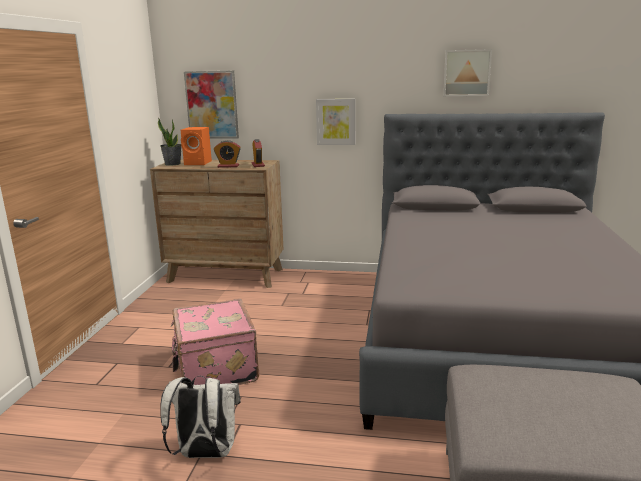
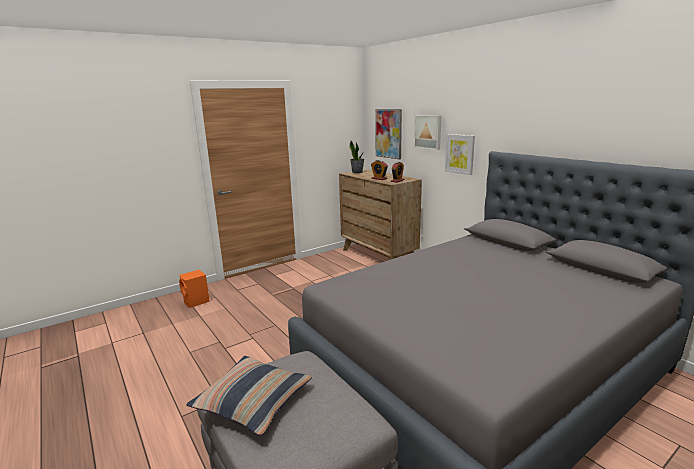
camera: 45 degrees right, 0 degrees up
white backpack [160,376,240,458] -> none
pink suitcase [171,299,259,385] -> none
orange speaker [180,127,212,165] -> orange speaker moved to [179,270,210,308]
picture [443,49,492,96] -> picture moved to [414,115,442,150]
none -> pillow [186,356,312,436]

